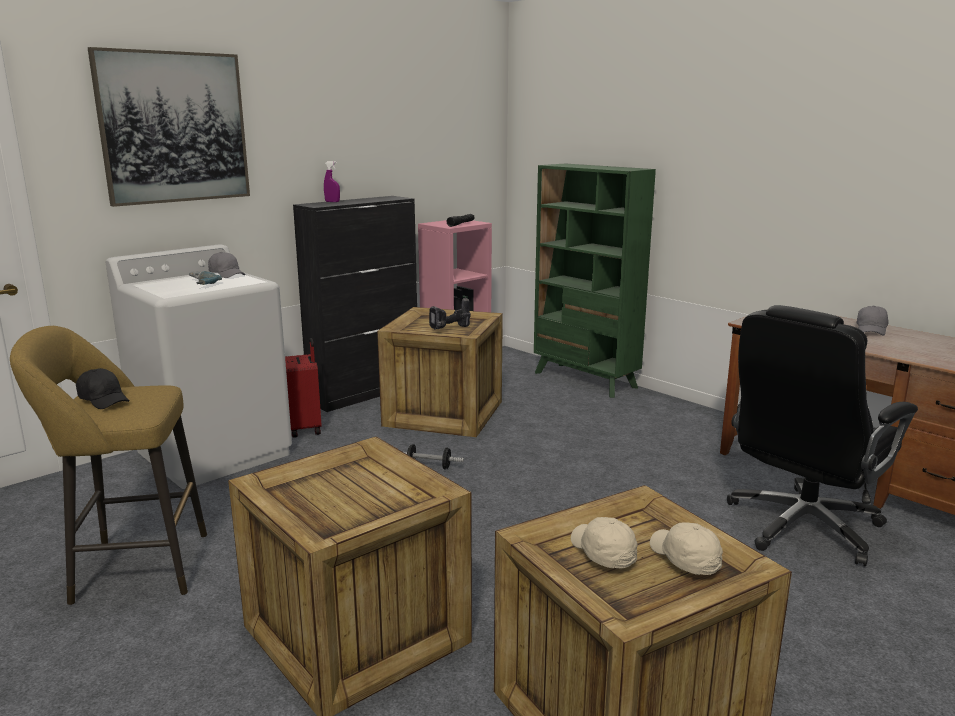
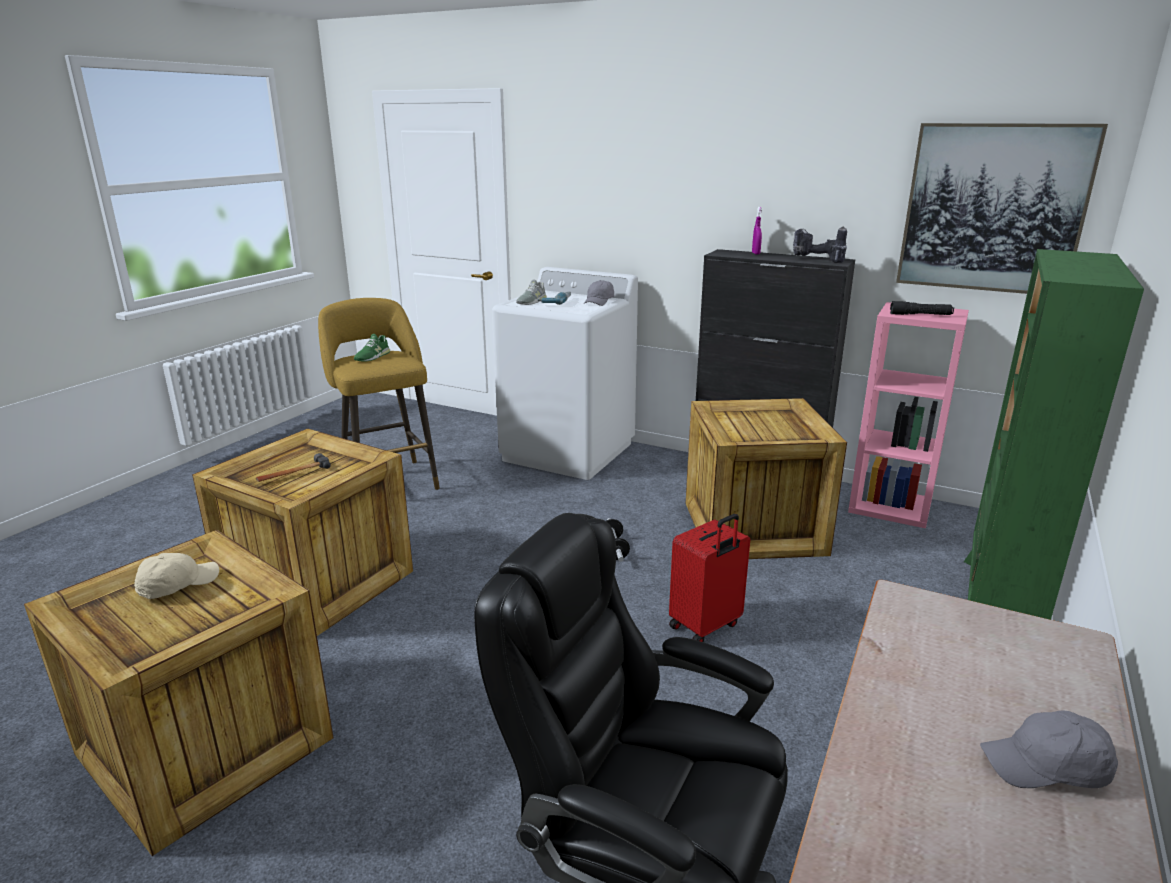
camera: 70 degrees right, 5 degrees up
black cap [76,368,130,409] -> green shoe [354,334,390,362]
picture [88,47,250,207] -> picture moved to [896,123,1108,294]
red suitcase [285,338,322,438] -> red suitcase moved to [669,514,750,642]
power drill [429,297,471,330] -> power drill moved to [793,226,847,263]
beige cap [650,523,723,575] -> none
none -> hammer [256,453,331,482]
none -> grey shoe [516,279,547,305]

